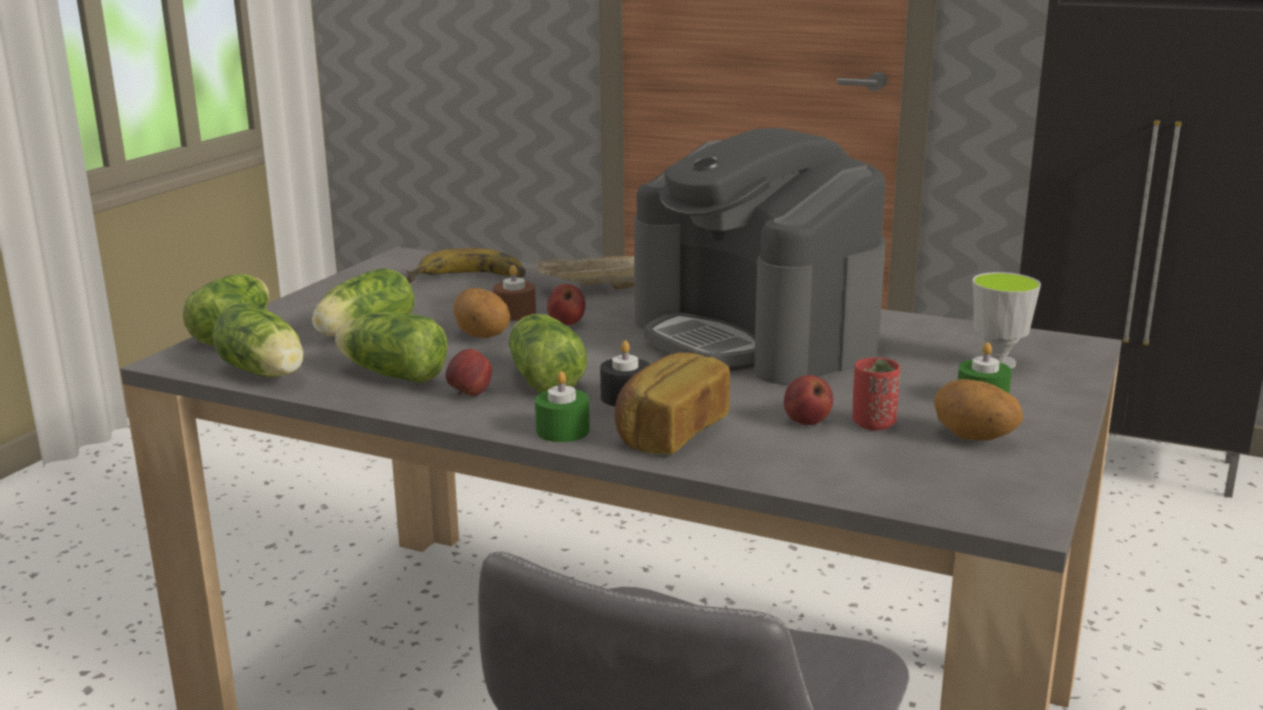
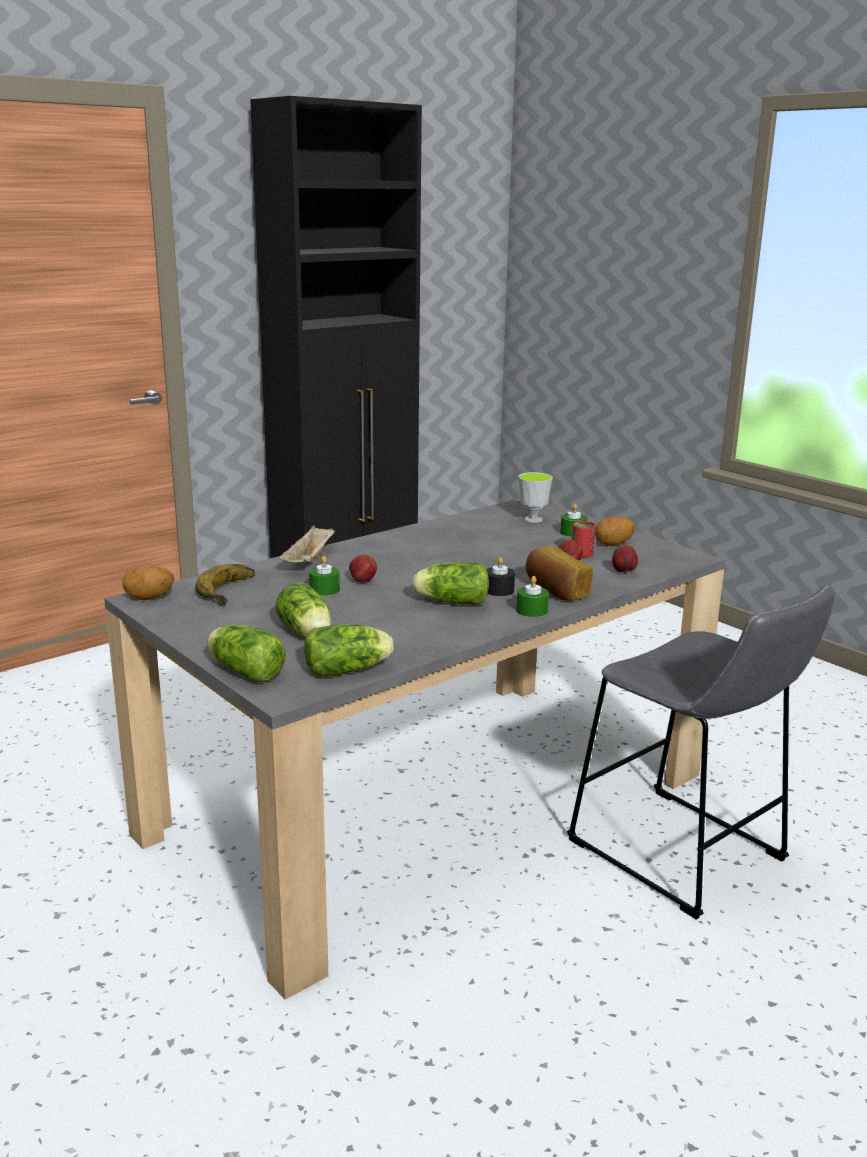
camera: 65 degrees left, 0 degrees up
lettuce [335,312,448,383] -> none
apple [446,349,492,396] -> apple moved to [612,545,638,573]
potato [454,288,510,338] -> potato moved to [123,566,174,600]
brown candle [493,265,536,321] -> green candle [309,556,340,596]
coffee machine [634,128,886,385] -> none

